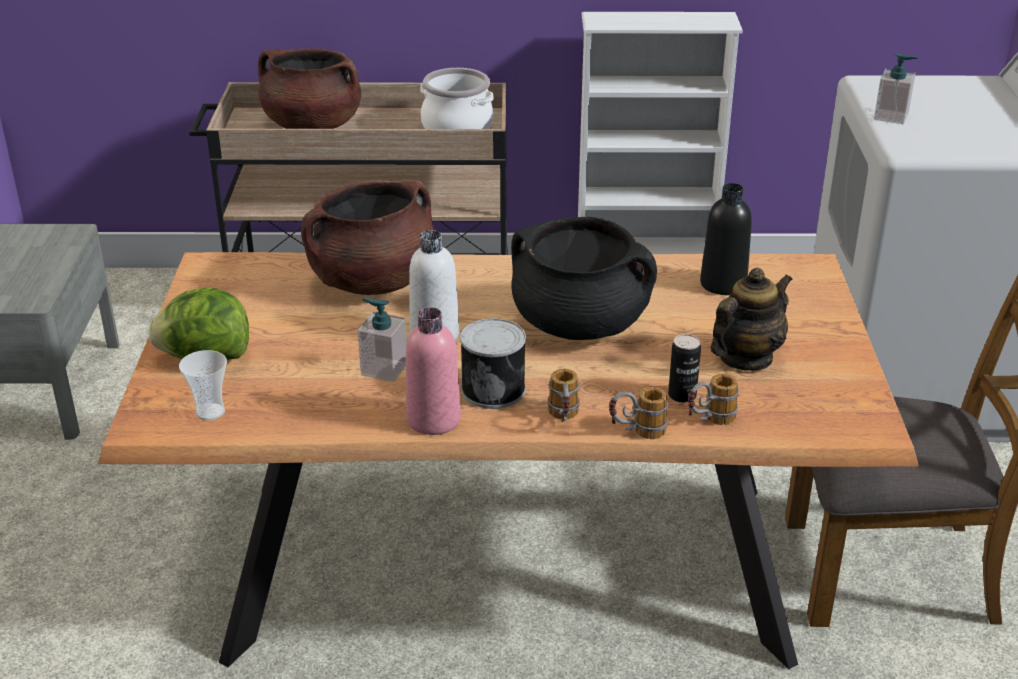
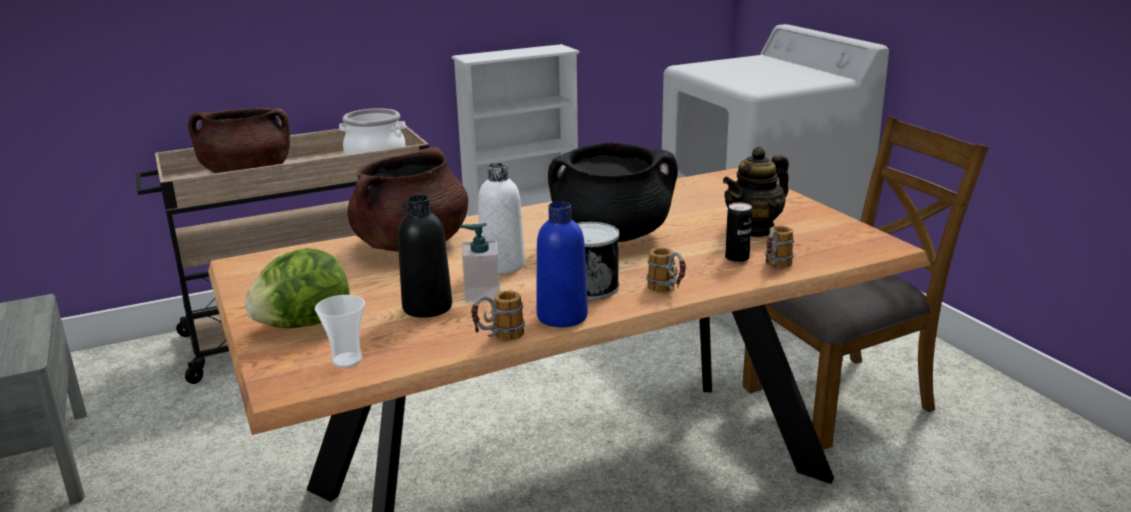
camera: 25 degrees left, 10 degrees down
pink bottle [406,307,461,435] -> blue bottle [537,201,588,327]
mug [609,387,668,439] -> mug moved to [471,290,525,341]
black bottle [700,183,752,295] -> black bottle moved to [398,195,452,318]
teapot [710,268,793,371] -> teapot turned 150 degrees counterclockwise [723,146,789,237]
soap dispenser [874,53,918,124] -> none

